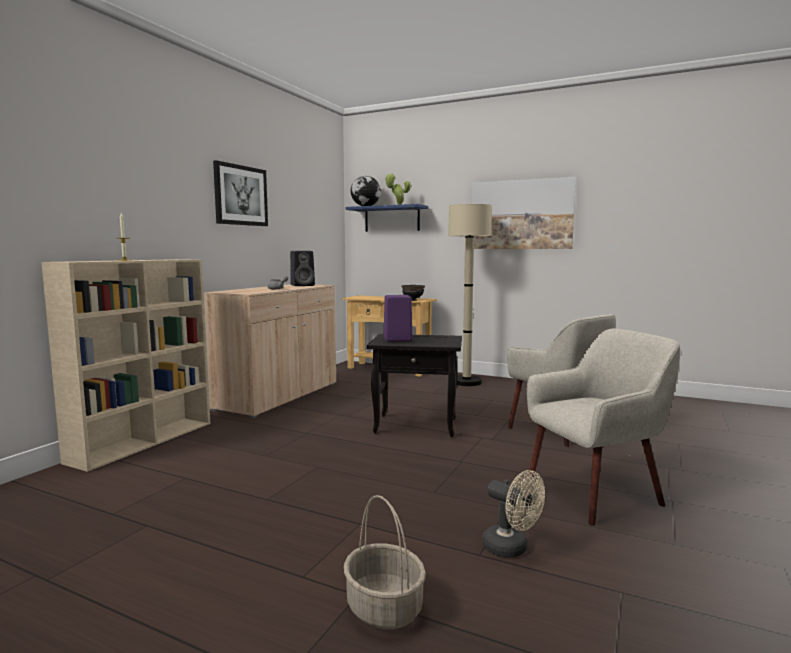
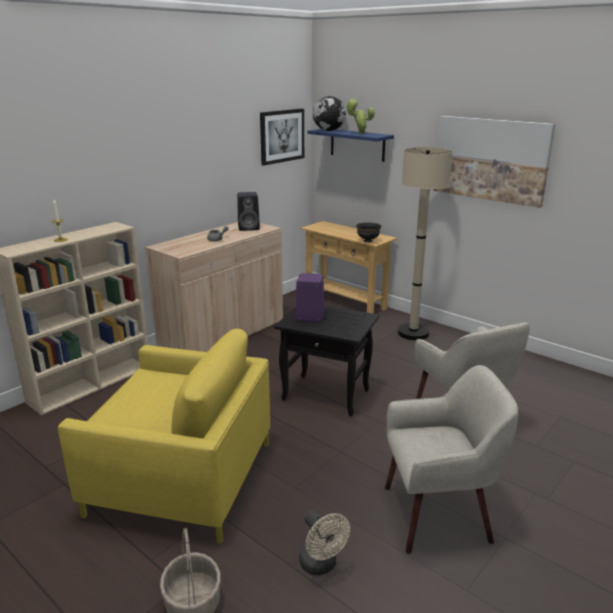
camera: 15 degrees right, 15 degrees up
picture [213,160,268,226] -> picture moved to [260,109,304,166]
none -> yellow armchair [58,329,270,544]

